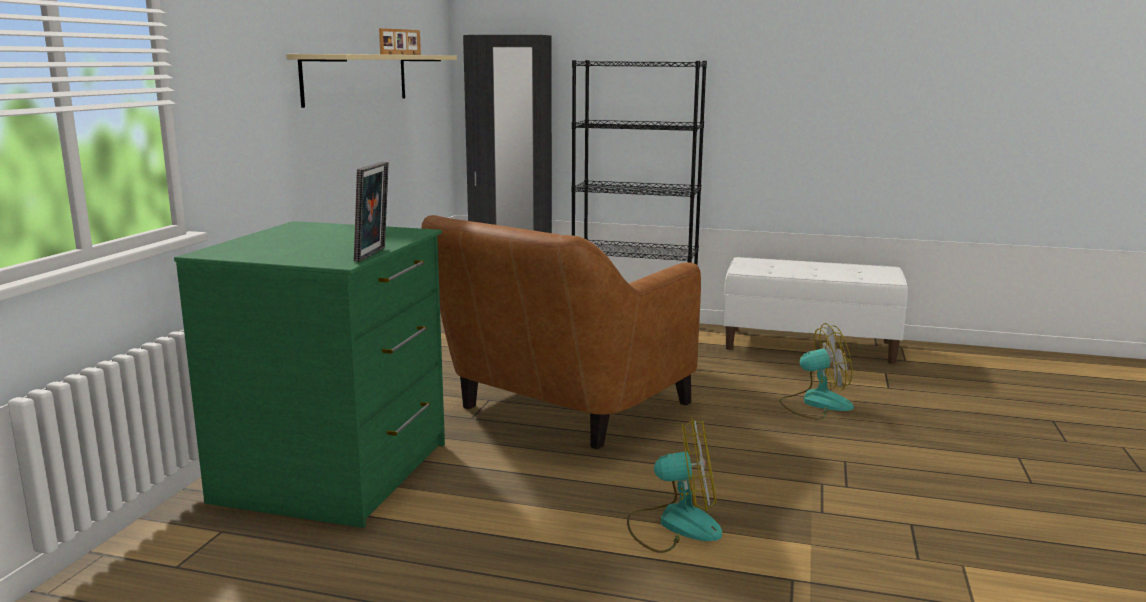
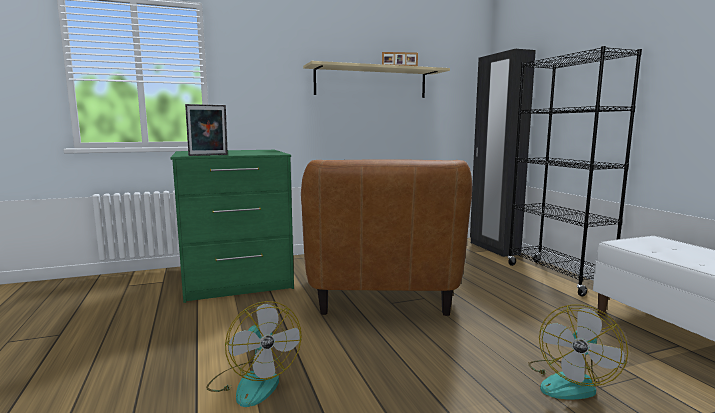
camera: 55 degrees right, 5 degrees down
brown armchair [422,215,701,449] -> brown armchair turned 90 degrees counterclockwise [301,159,472,316]
fan [779,323,854,420] -> fan turned 75 degrees clockwise [529,304,628,400]

